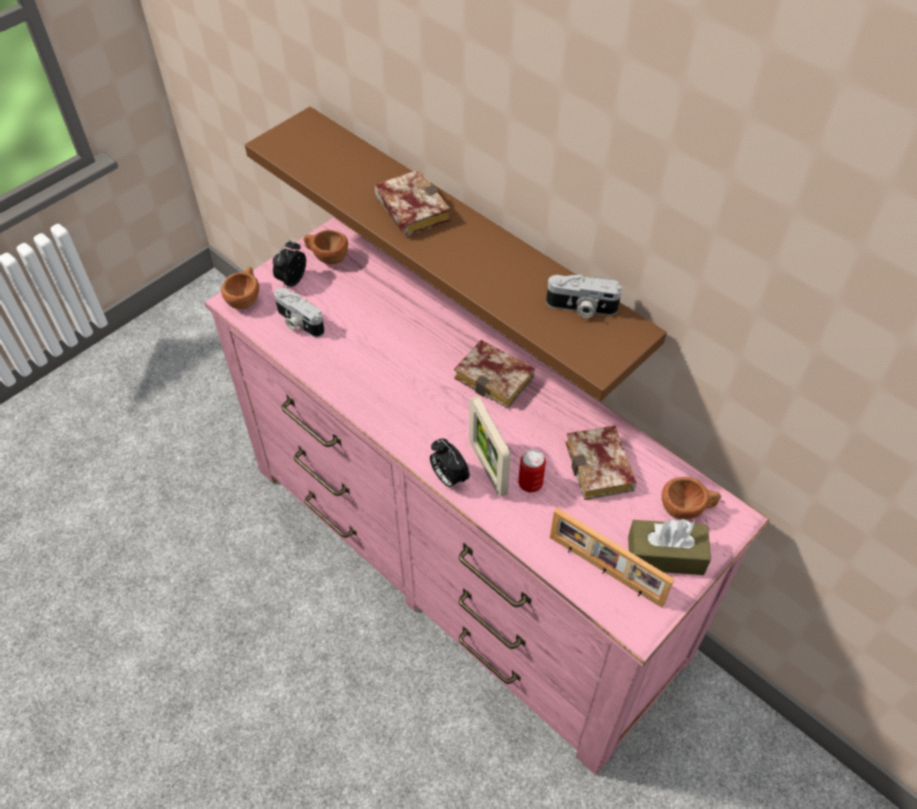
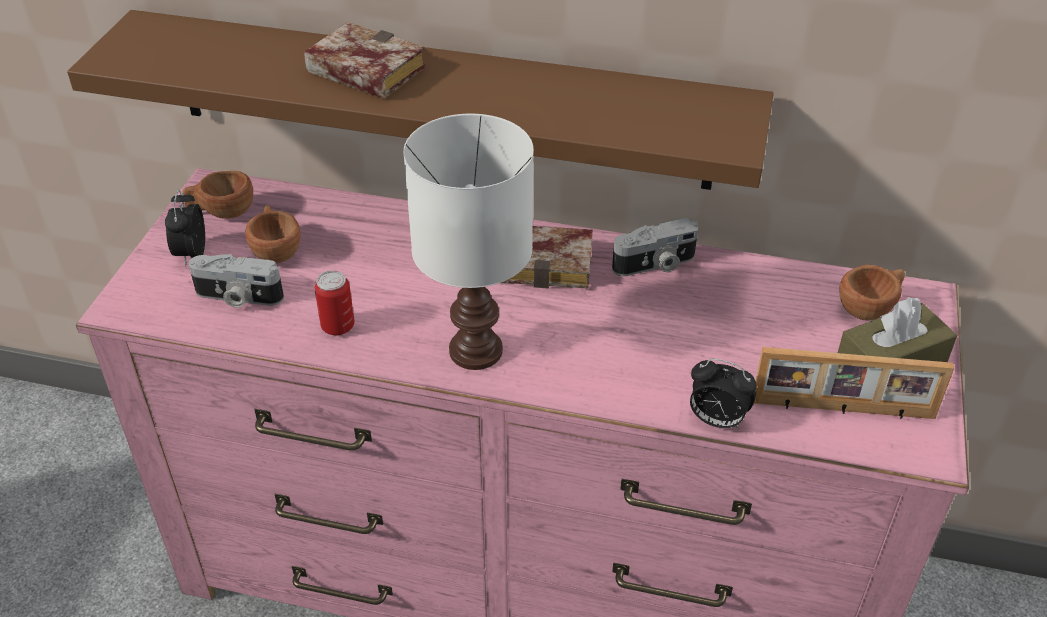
camera: 30 degrees left, 10 degrees down
brown cup [221,267,259,309] -> brown cup moved to [245,205,301,263]
alarm clock [430,438,470,490] -> alarm clock moved to [690,358,756,429]
picture frame [469,396,511,497] -> none
can [518,449,546,492] -> can moved to [314,270,354,336]
camera [546,274,622,318] -> camera moved to [612,218,698,276]
book [566,425,636,500] -> none
none -> white table lamp [403,114,534,370]

